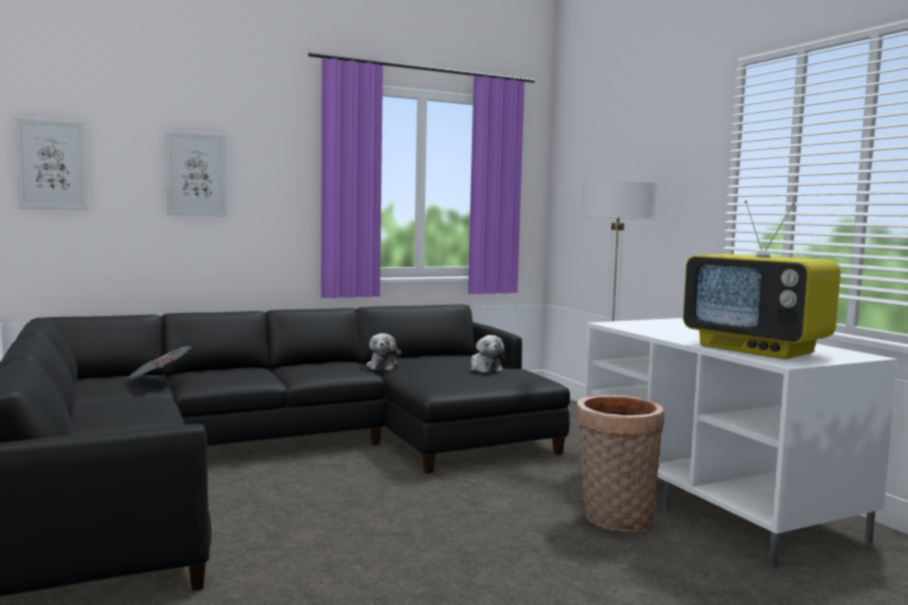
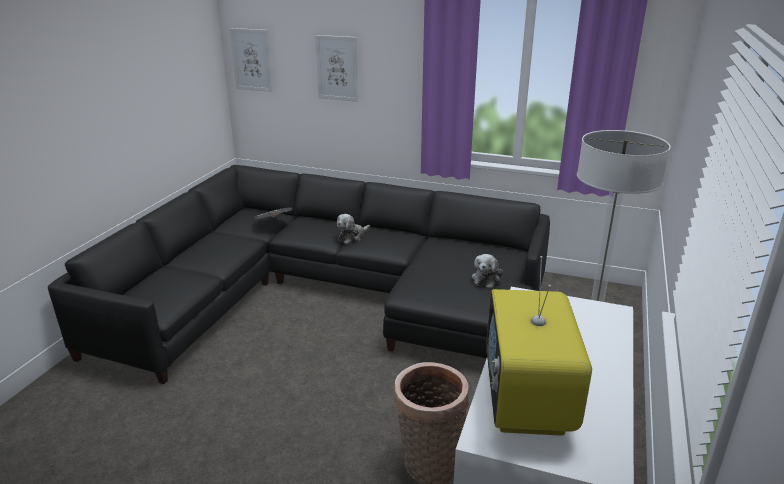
camera: 45 degrees right, 20 degrees up
plush toy [366,333,401,370] -> plush toy moved to [337,214,370,244]

